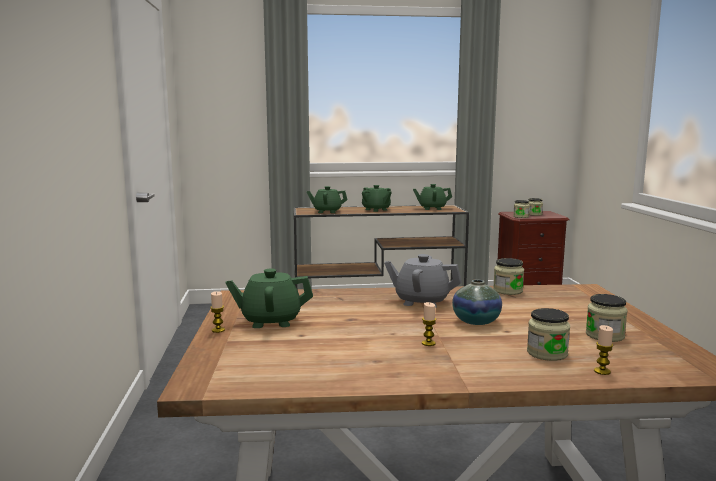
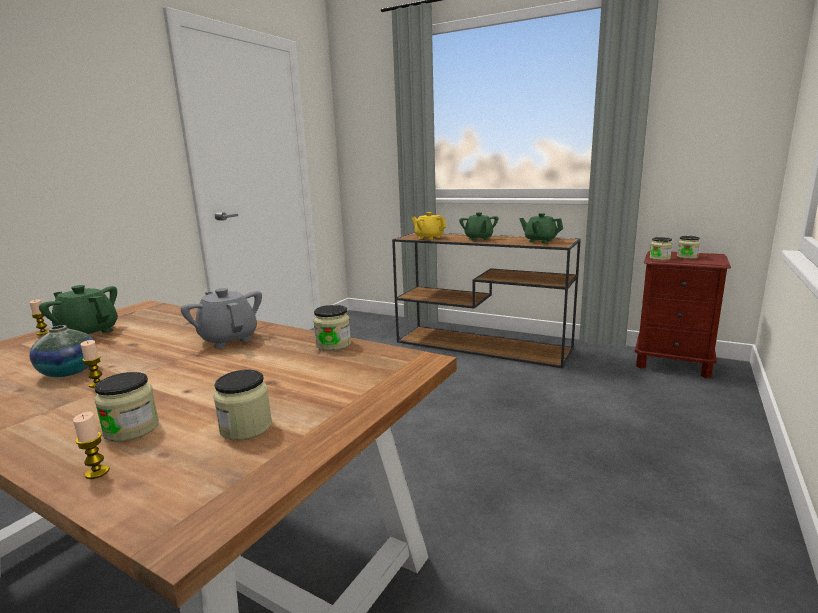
camera: 35 degrees right, 5 degrees up
green teapot [307,186,348,213] -> yellow teapot [412,212,447,240]
vase [452,280,502,325] -> vase moved to [29,325,97,377]

